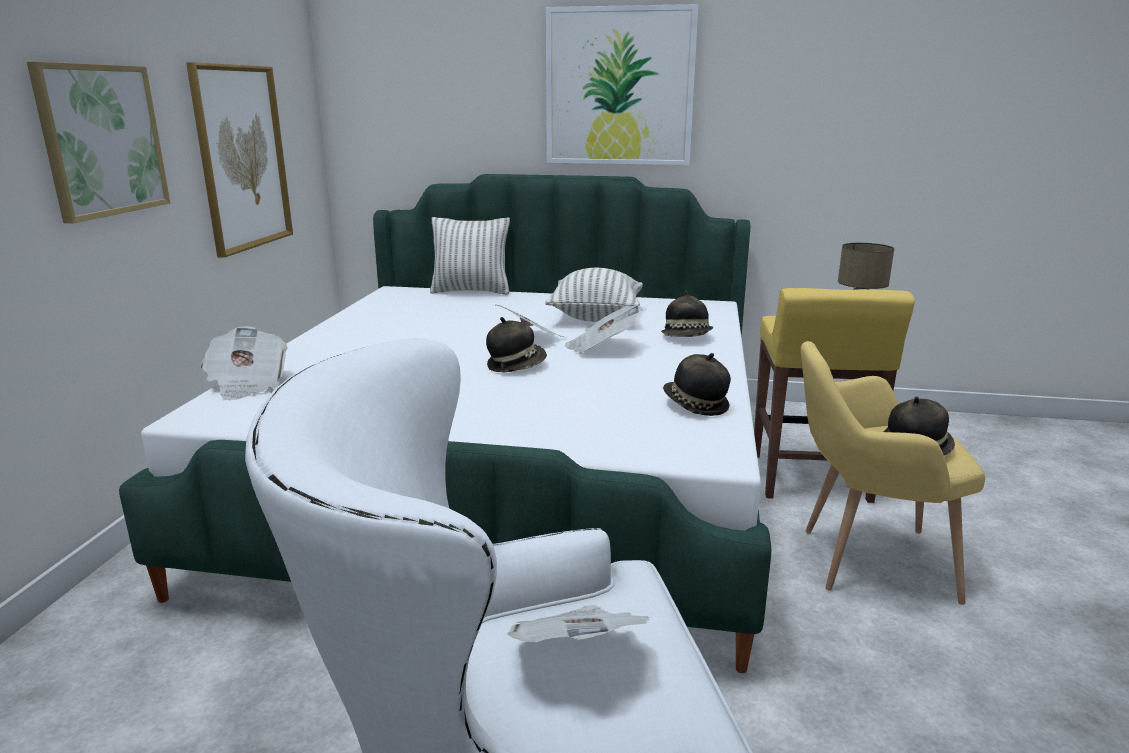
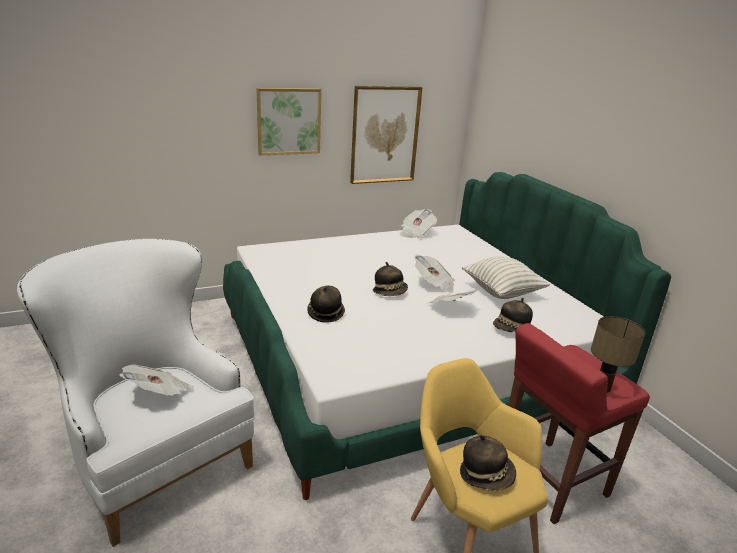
camera: 55 degrees right, 5 degrees up
newspaper [201,326,288,400] -> newspaper moved to [400,209,437,238]
pillow [430,217,510,295] -> none
picture [546,4,699,165] -> none
hat [663,353,731,416] -> hat moved to [308,286,345,323]
yellow stool [754,288,915,503] -> red stool [508,323,650,524]

